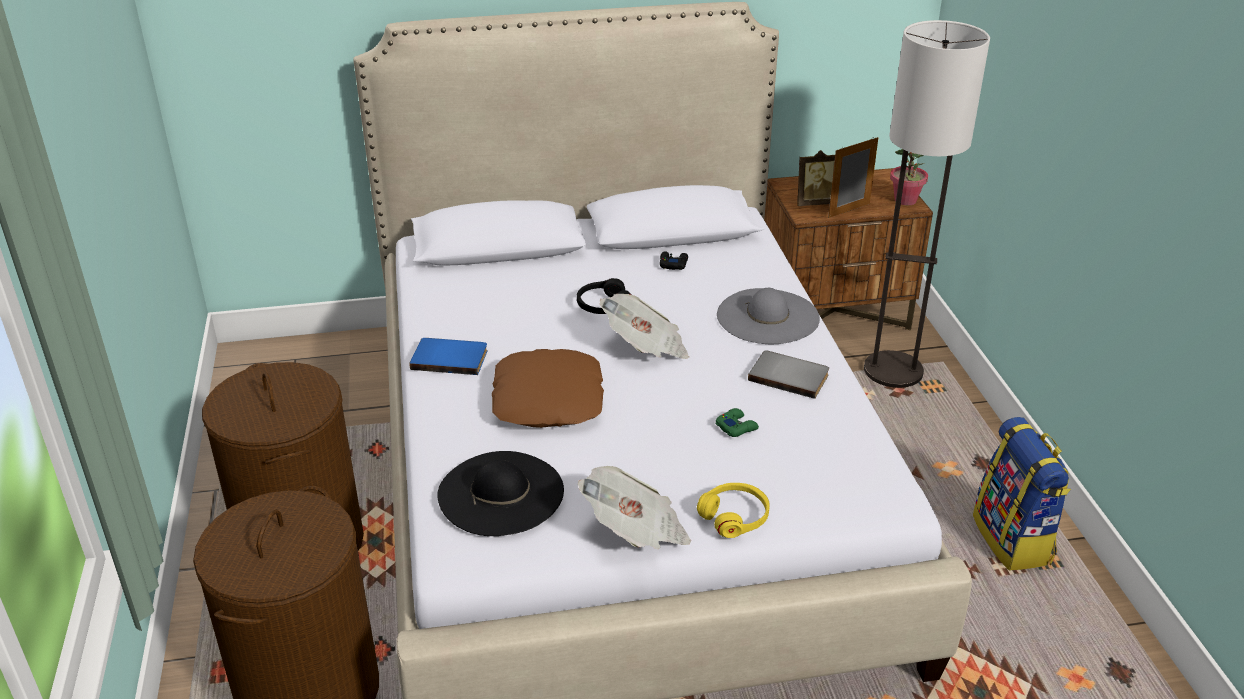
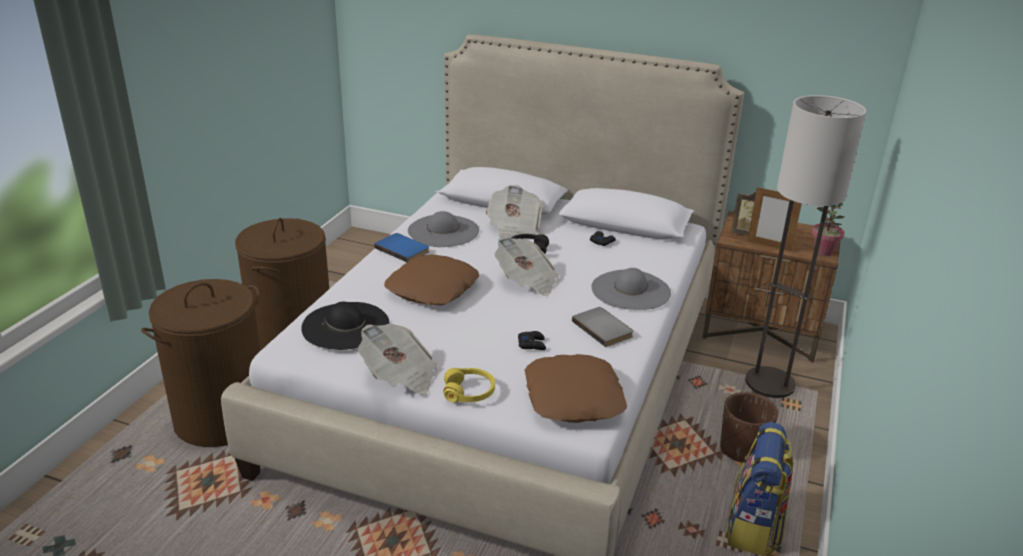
camera: 30 degrees right, 5 degrees down
green game controller [715,408,759,437] -> black game controller [518,331,546,350]
picture frame [828,137,878,218] -> picture frame turned 150 degrees counterclockwise [747,187,802,251]
none -> grey hat [408,211,479,247]
none -> newspaper [486,185,543,238]
none -> brown pillow [525,354,627,423]
none -> brown planter [720,392,778,463]

